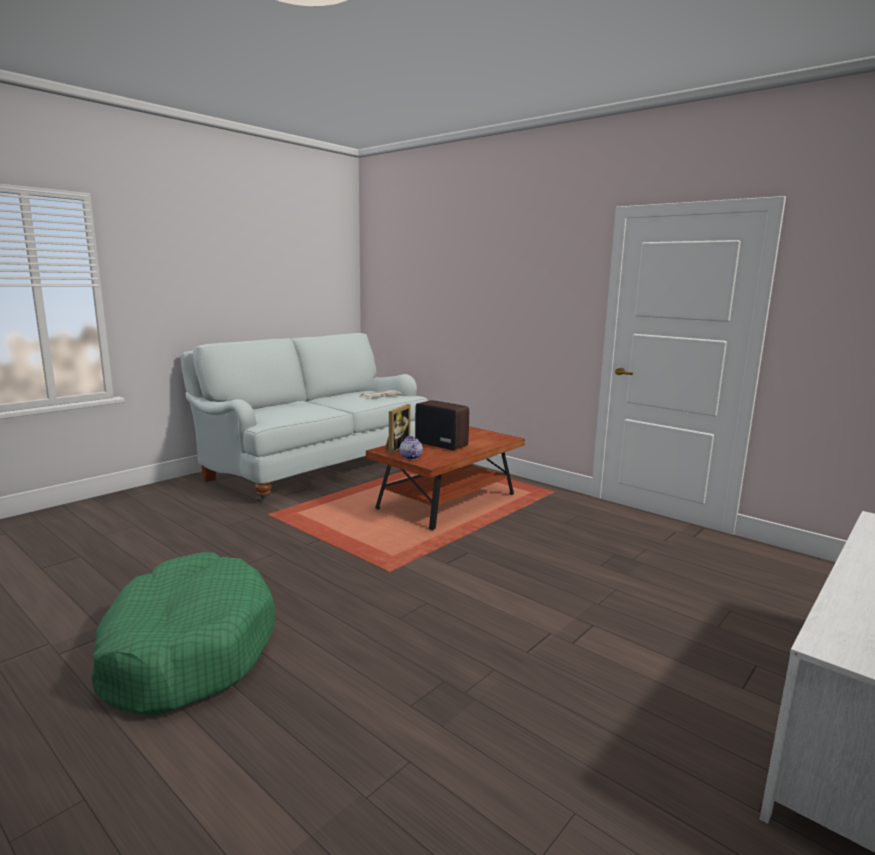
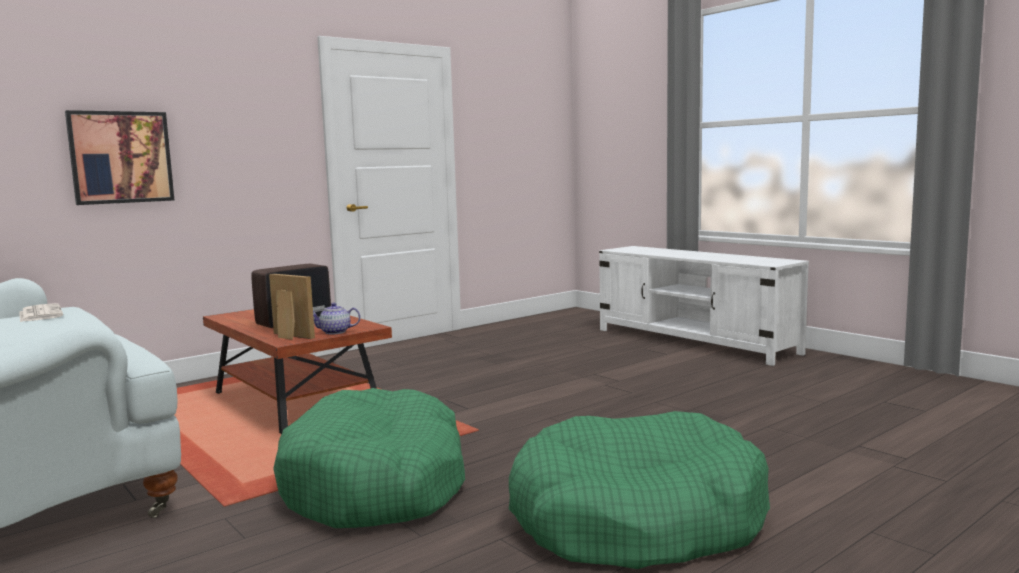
camera: 80 degrees left, 5 degrees down
none -> picture [65,110,174,205]
none -> green dog bed [273,388,465,528]

